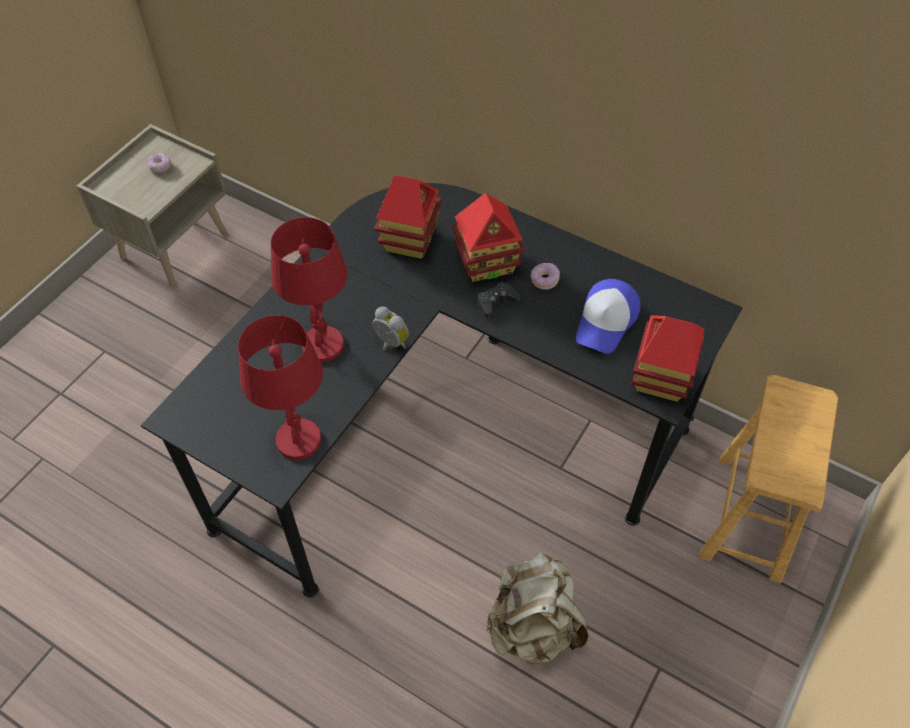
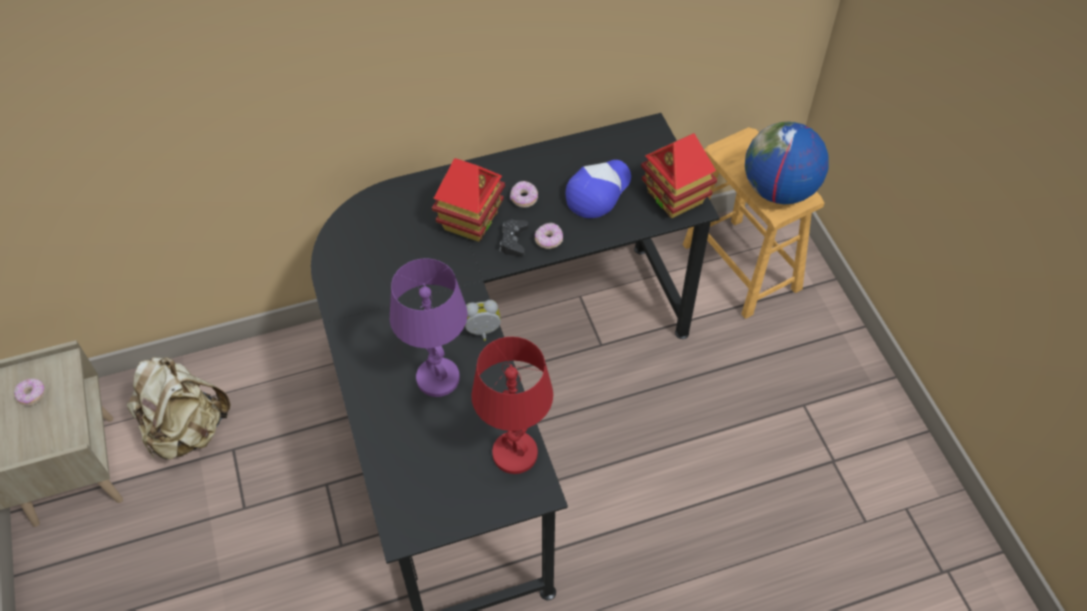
camera: 50 degrees left, 0 degrees up
red table lamp [271,217,348,362] -> purple table lamp [390,258,467,397]
toy house [375,175,442,259] -> none
beige backpack [487,552,589,665] -> beige backpack moved to [127,357,230,459]
cap [576,279,641,354] -> cap turned 120 degrees counterclockwise [566,160,631,218]
none -> donut [535,223,563,249]
none -> globe [745,121,829,204]

